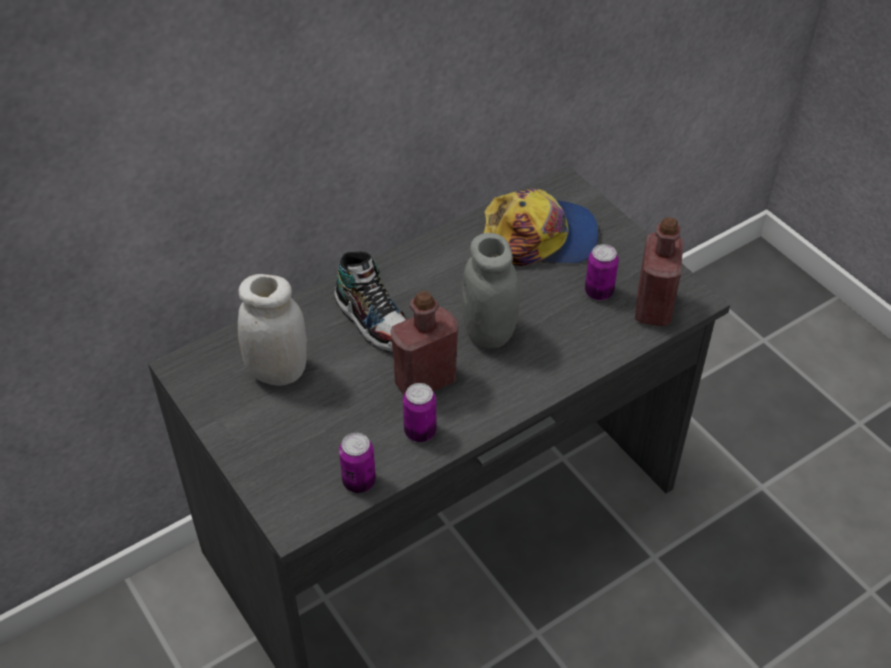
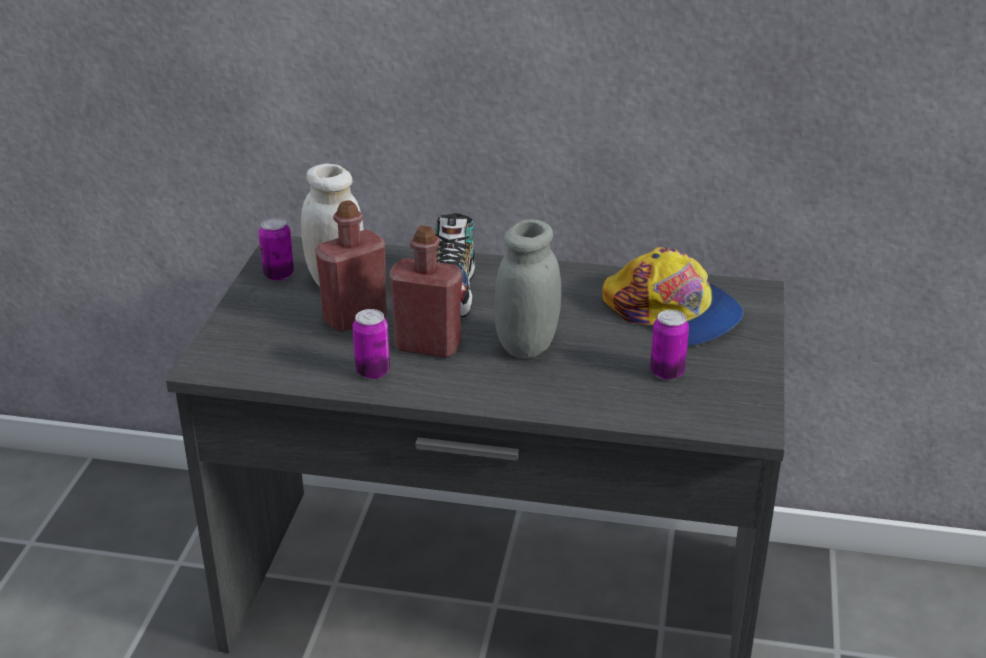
camera: 45 degrees right, 15 degrees down
can [339,433,376,493] -> can moved to [259,217,294,281]
red bottle [635,217,683,326] -> red bottle moved to [315,200,387,332]

